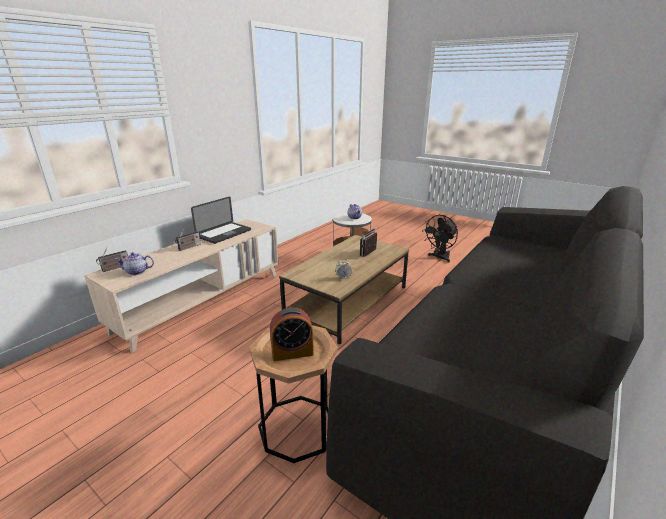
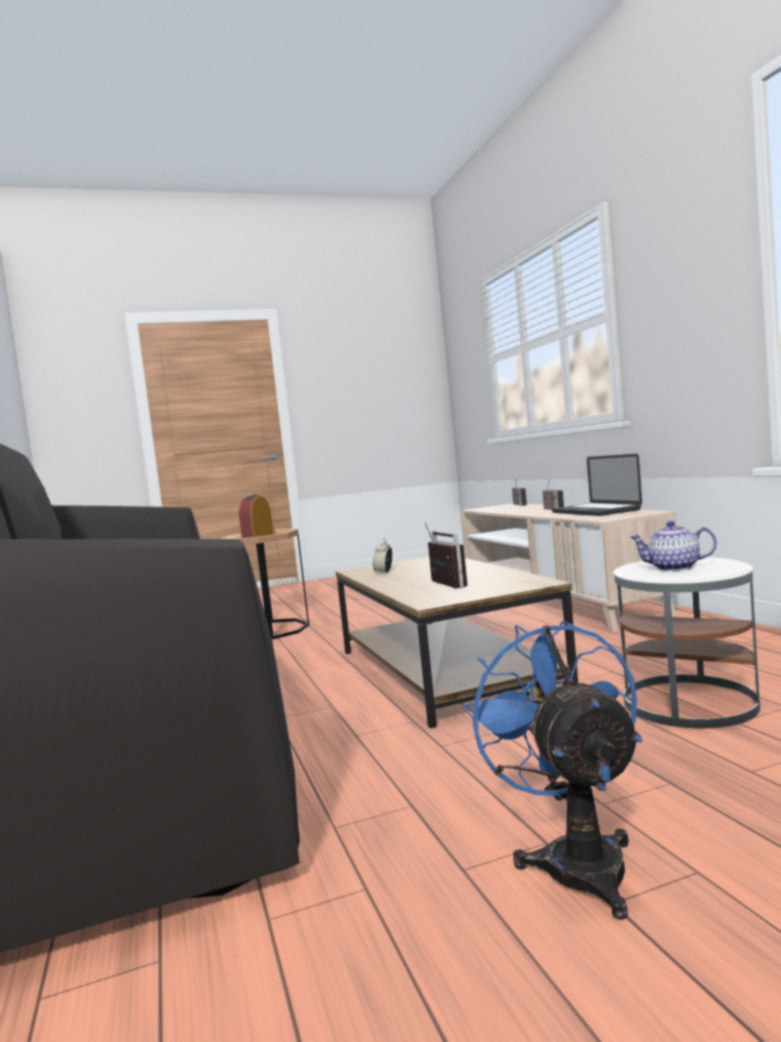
camera: 125 degrees right, 20 degrees down
teapot [115,252,154,275] -> none
black fan [422,215,458,262] -> blue fan [463,621,643,920]

